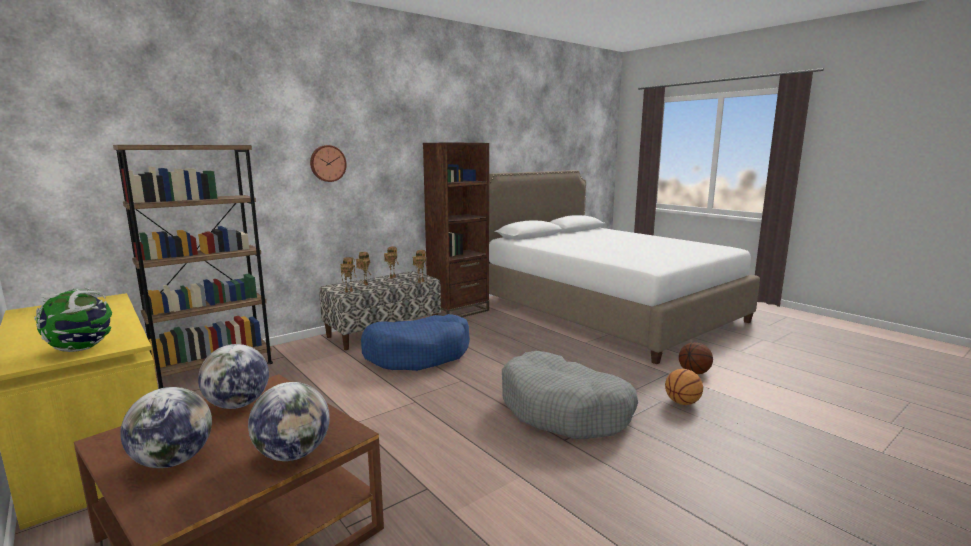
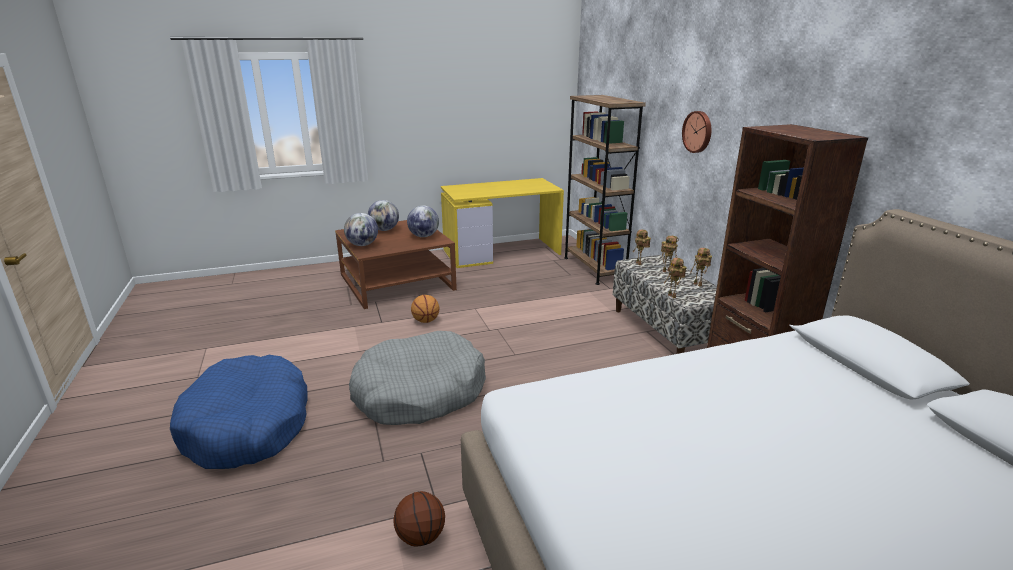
camera: 110 degrees right, 10 degrees up
globe [34,287,112,352] -> none
blue dog bed [361,314,470,371] -> blue dog bed moved to [170,355,308,469]
basketball [665,369,703,405] -> basketball moved to [411,295,439,323]

